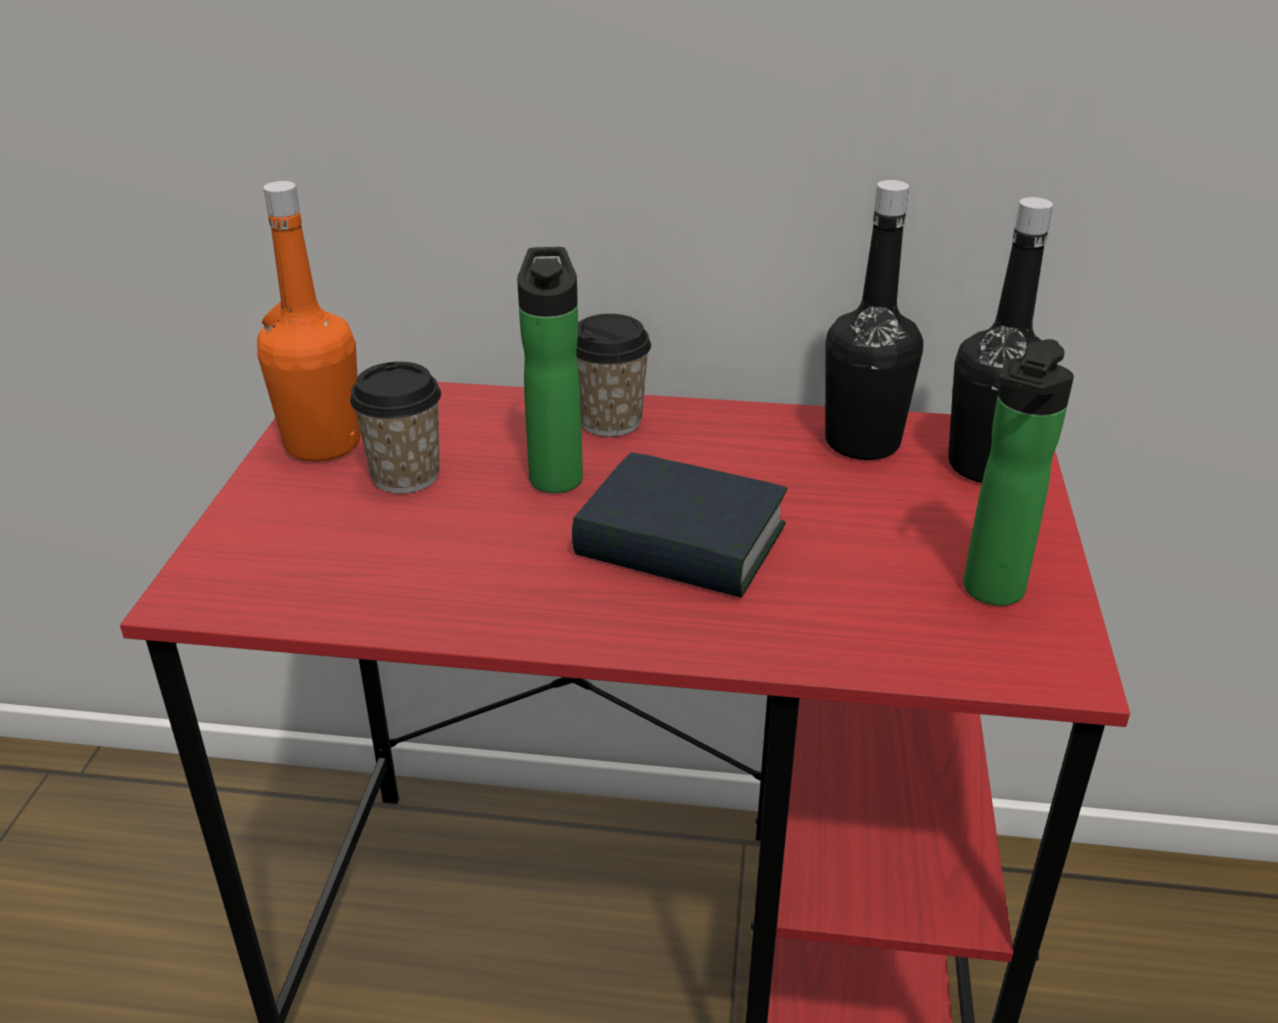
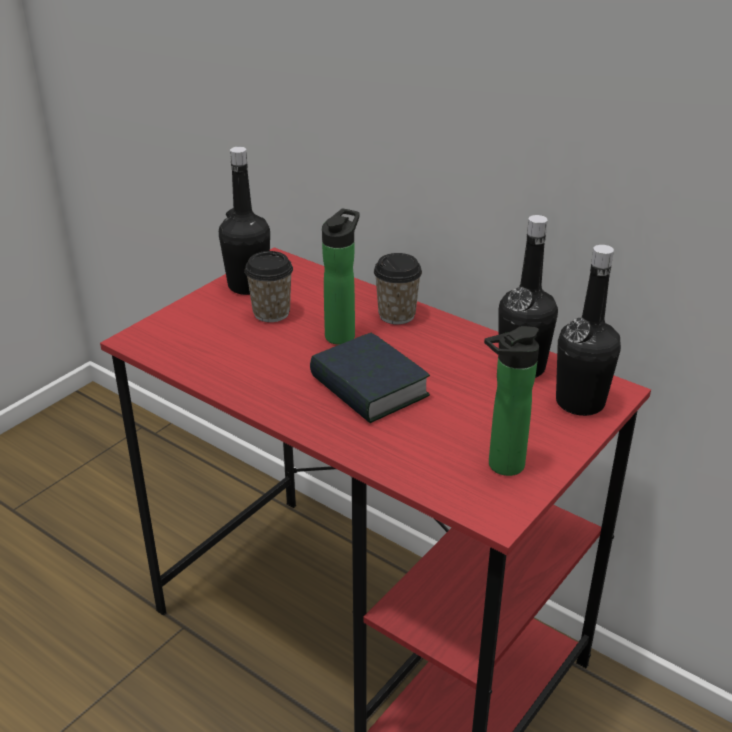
camera: 30 degrees right, 0 degrees up
orange bottle [257,181,361,462] -> black bottle [219,147,270,295]

